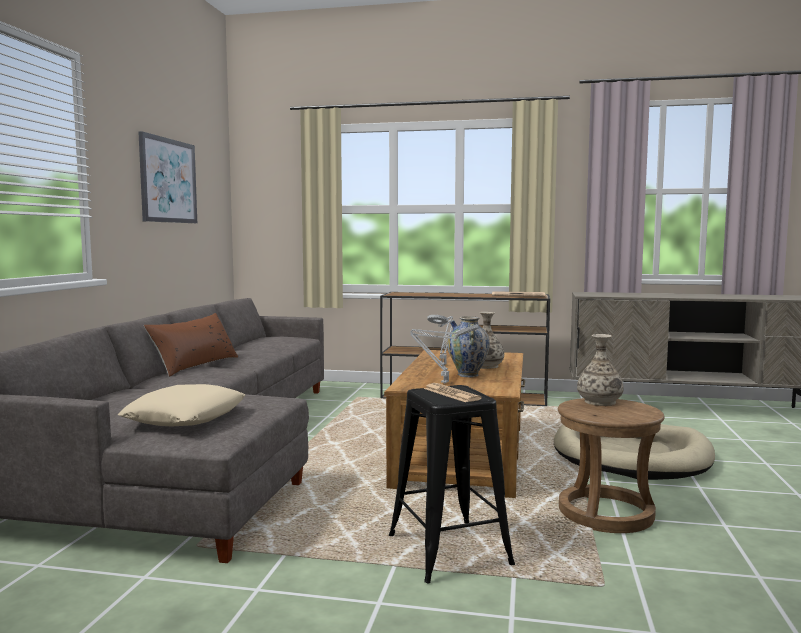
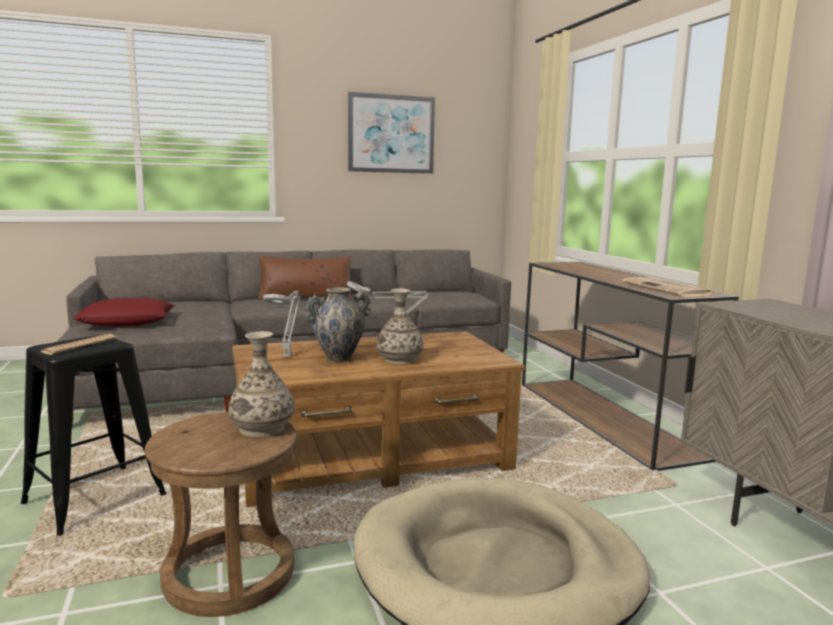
camera: 60 degrees right, 5 degrees up
beige pillow [117,384,245,427] -> red pillow [73,298,175,327]

